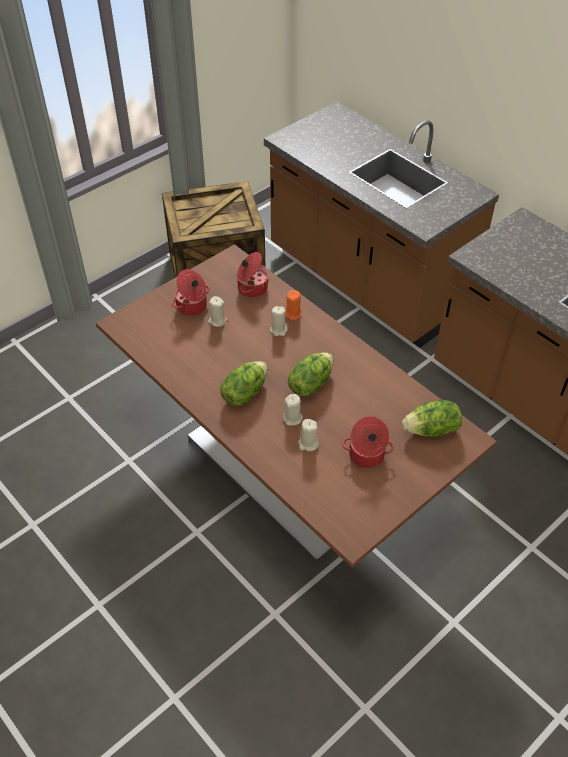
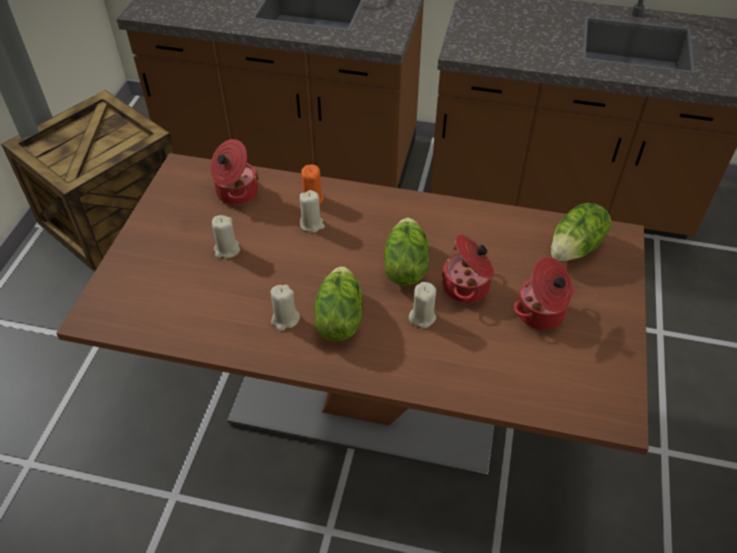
camera: 35 degrees left, 0 degrees up
cooking pot [172,269,210,316] -> cooking pot moved to [441,235,494,303]
beige candle [298,419,319,451] -> beige candle moved to [270,285,300,331]

